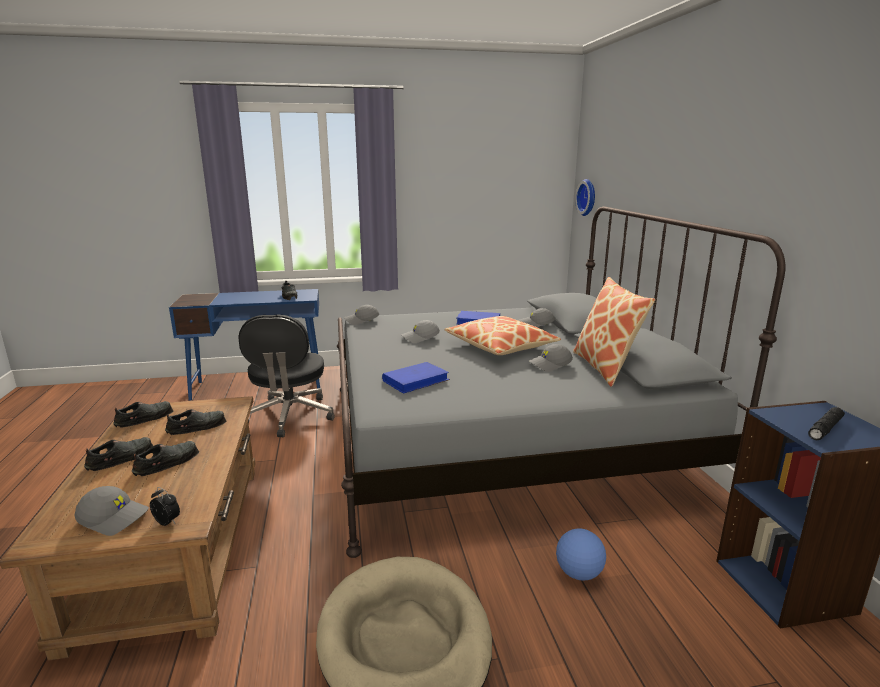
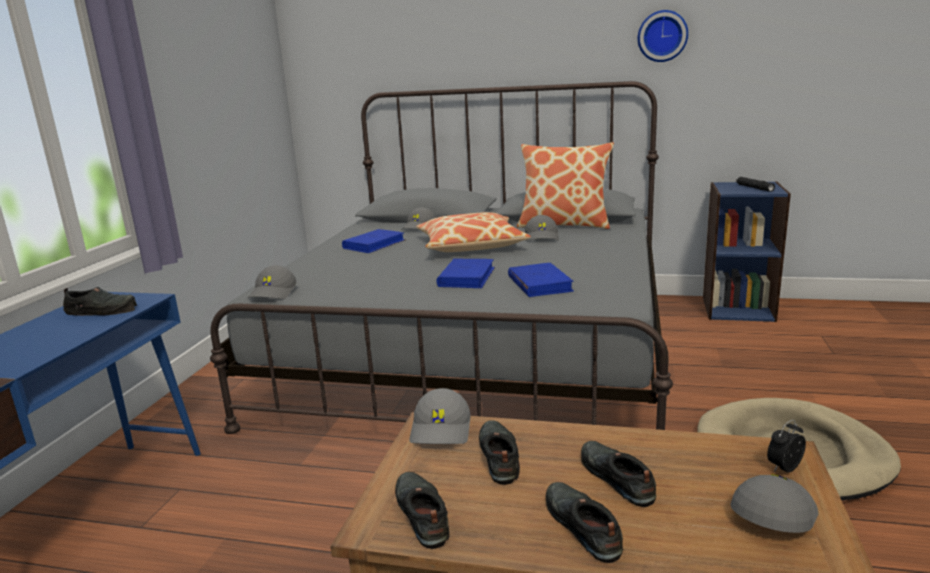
camera: 65 degrees left, 0 degrees up
black office chair [238,314,335,437] -> none
grey cap [402,320,440,343] -> grey cap moved to [409,388,471,444]
football [556,528,606,580] -> none
wall clock [575,179,595,216] -> wall clock moved to [638,10,688,62]
none -> blue book [436,259,495,288]

